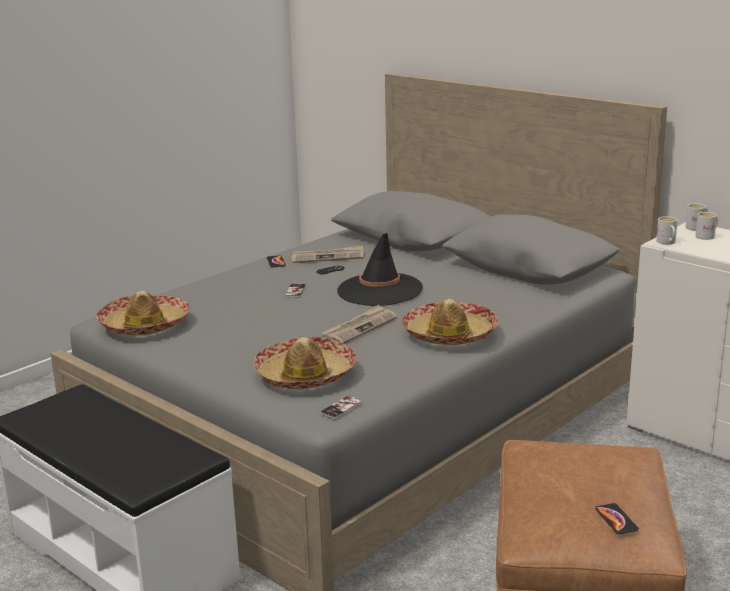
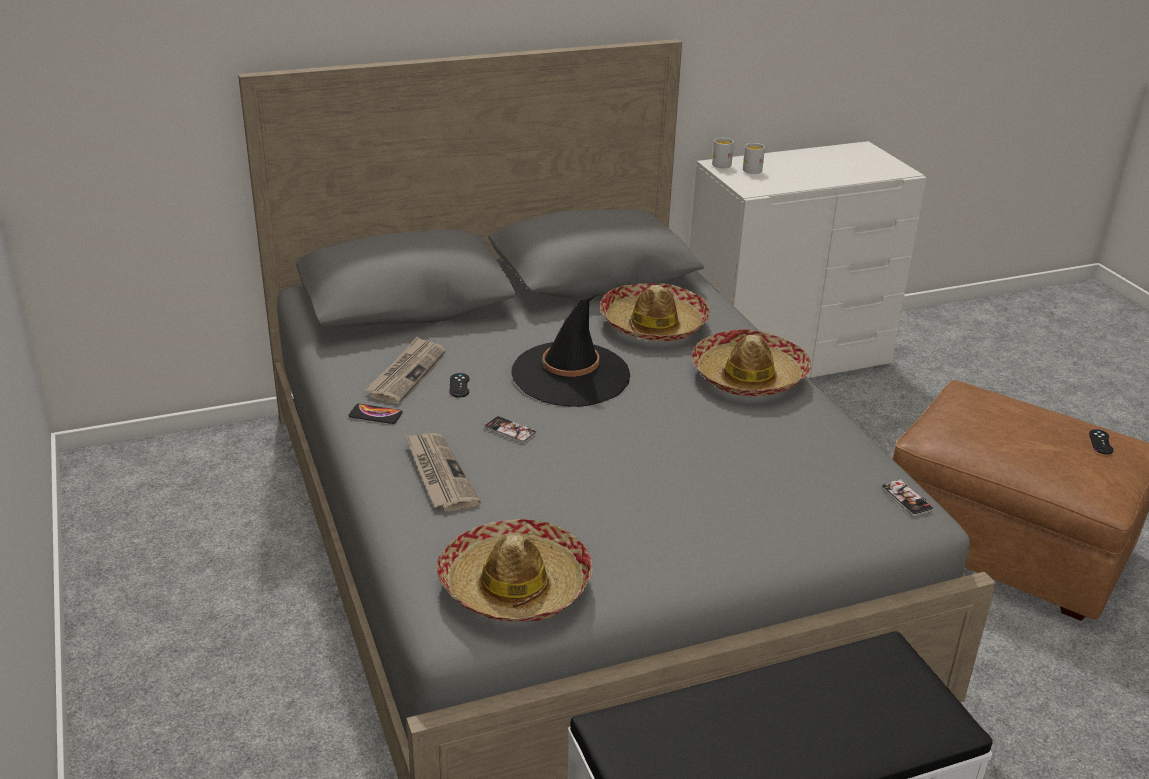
camera: 65 degrees left, 10 degrees up
hat [253,337,357,389] -> hat moved to [600,283,710,341]
newspaper [321,305,397,344] -> newspaper moved to [405,433,481,512]
phone [595,503,639,534] -> black game controller [1089,429,1114,454]
white mug [657,216,678,244] -> none

